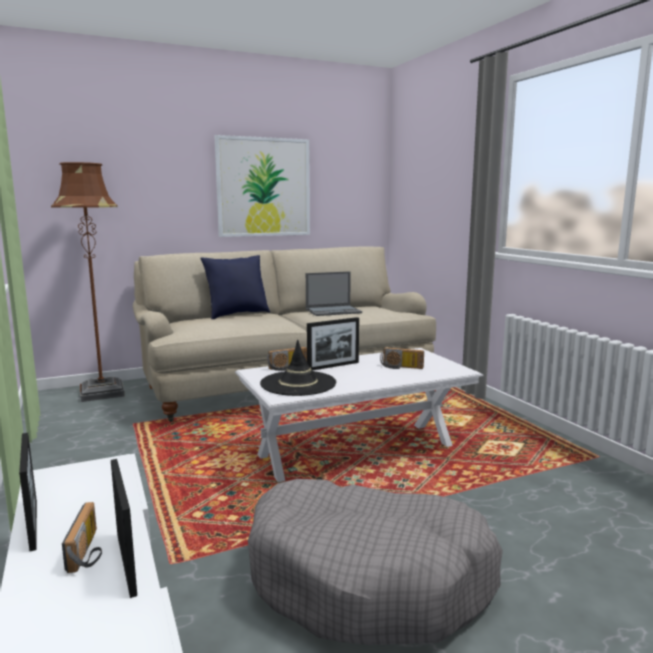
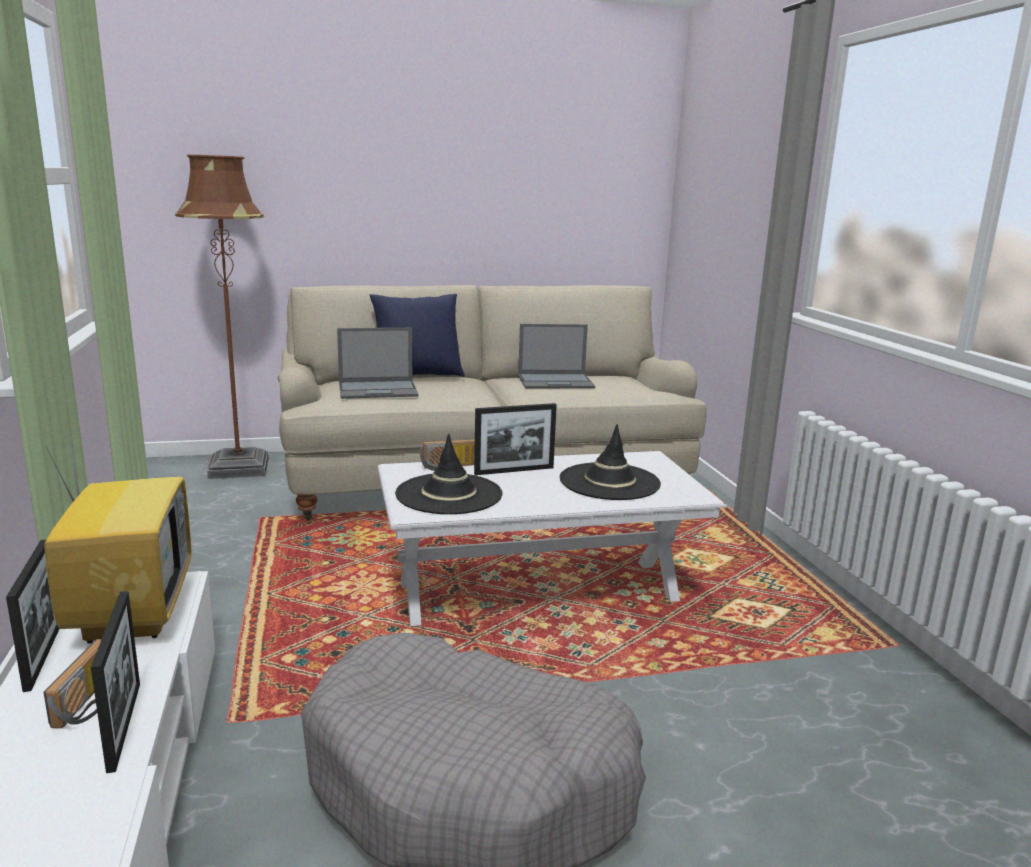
camera: 10 degrees right, 5 degrees up
picture [214,135,310,237] -> none
radio [380,347,424,369] -> black hat [560,424,661,500]
none -> television [44,409,192,644]
none -> laptop [337,328,419,399]

